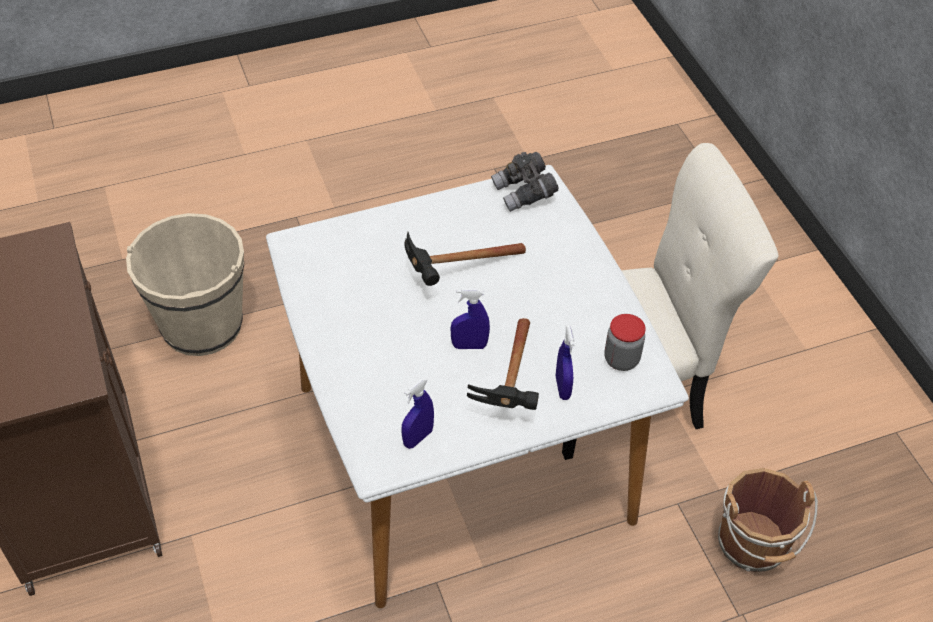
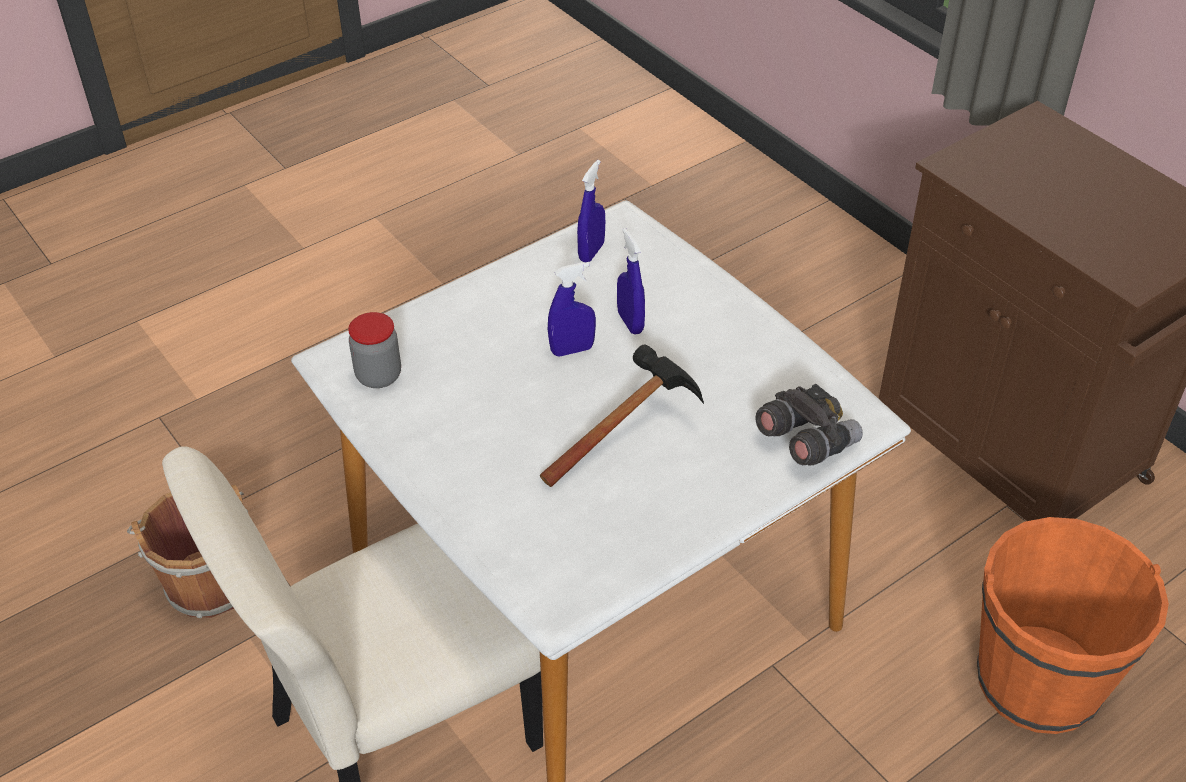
camera: 165 degrees right, 5 degrees down
beige bucket [126,213,244,356] -> orange bucket [977,517,1169,734]
hammer [467,318,539,410] -> none
grey binoculars [491,152,559,212] -> grey binoculars moved to [755,384,863,466]
blue spray bottle [556,325,574,400] -> blue spray bottle moved to [617,228,645,334]

